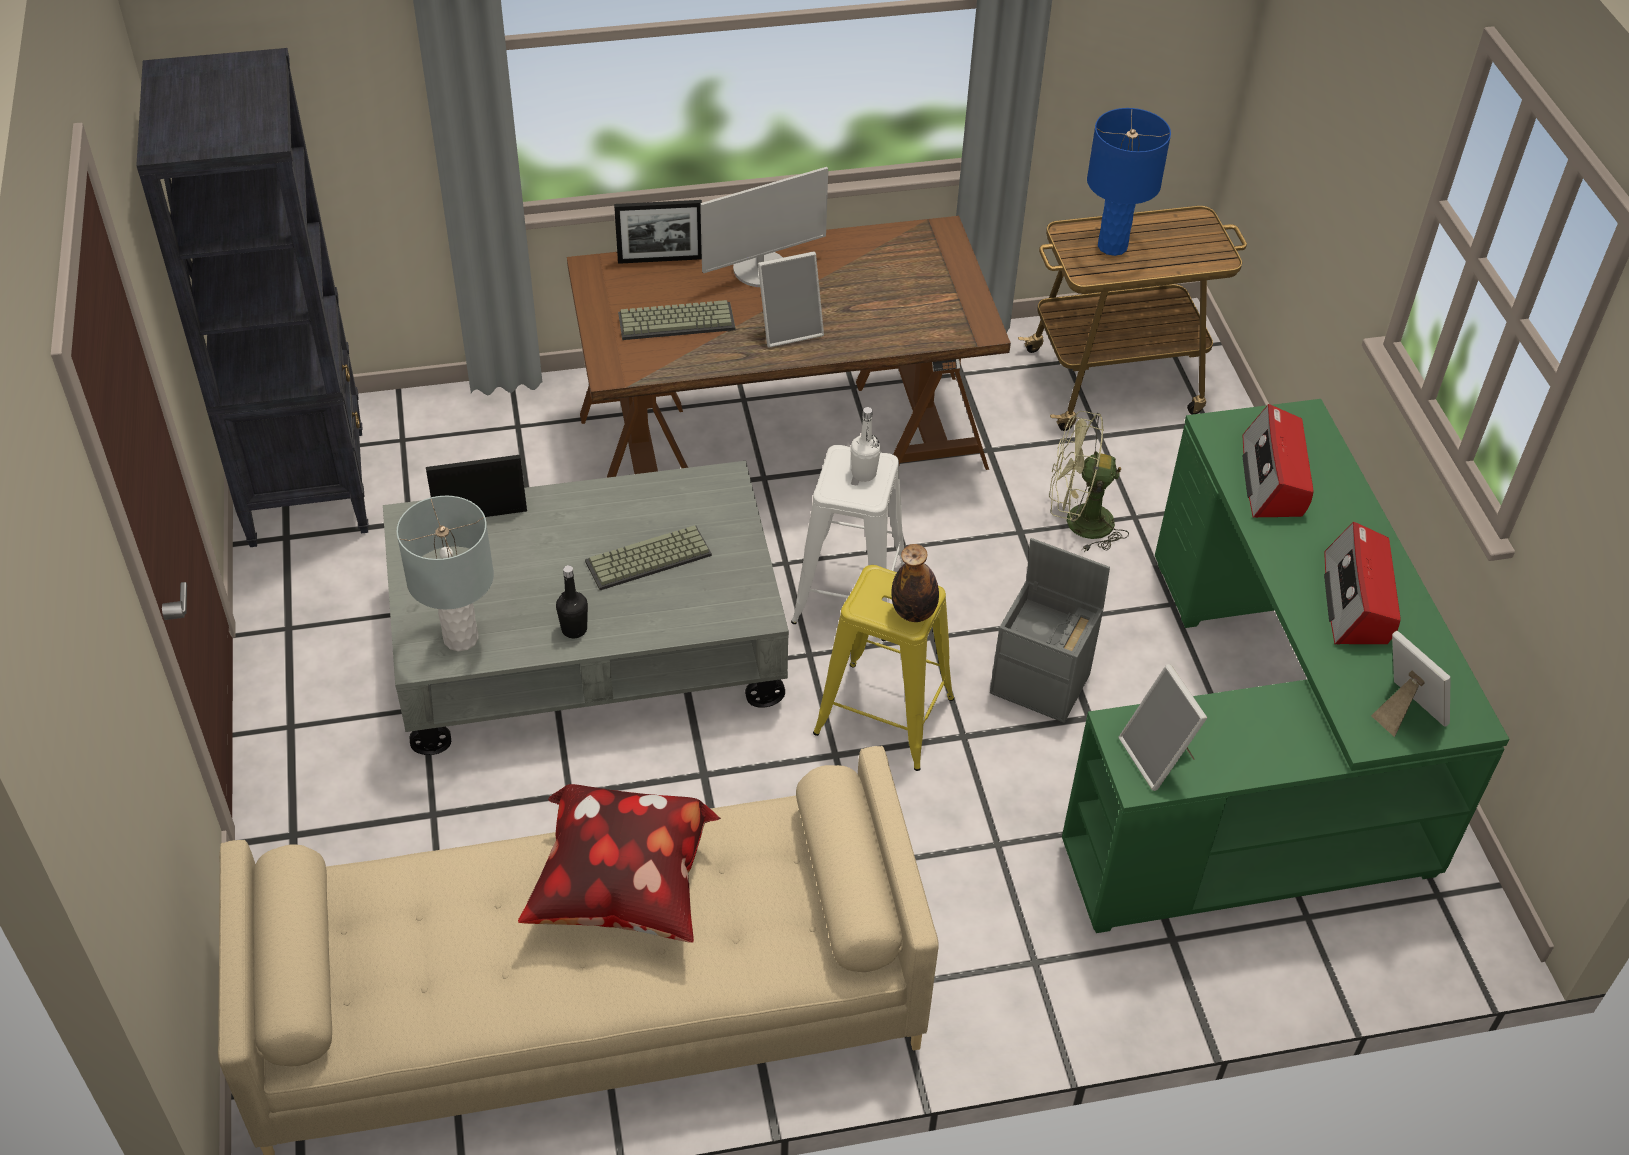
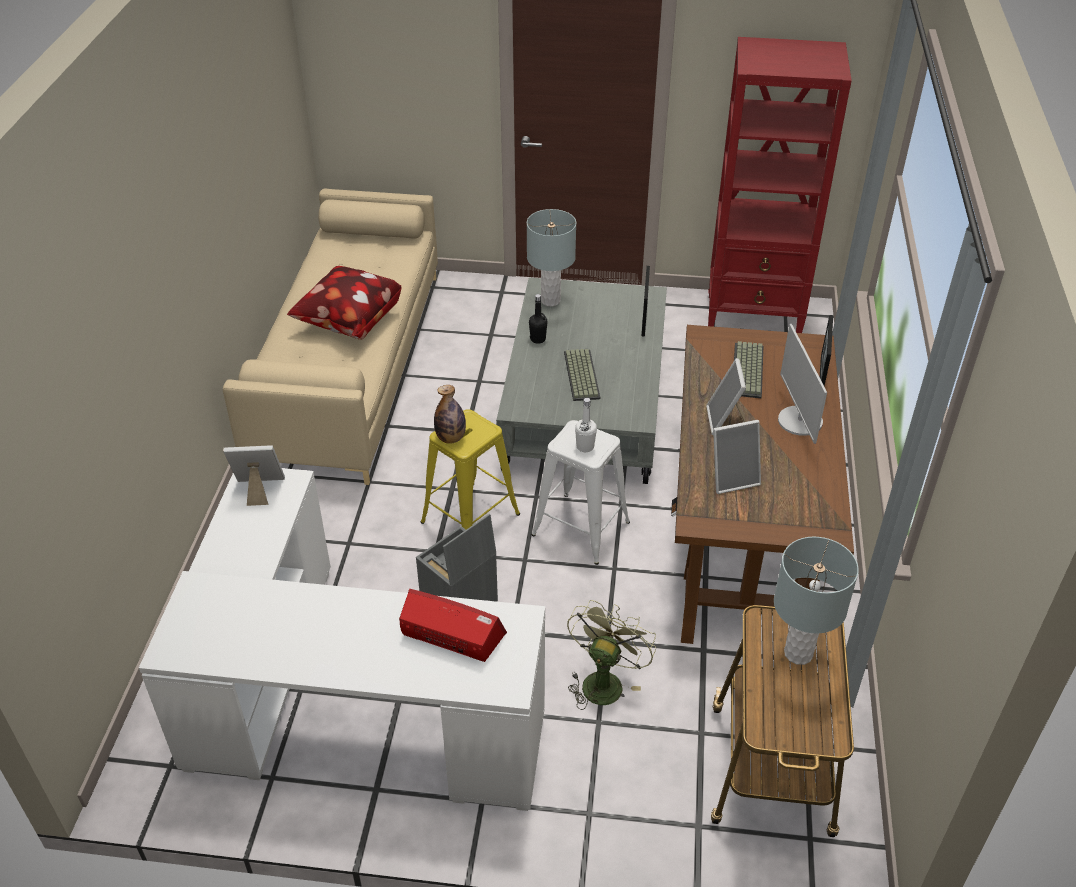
camera: 110 degrees right, 5 degrees down
black bookcase [136,48,369,547] -> red bookcase [708,37,852,333]
green desk [1062,399,1509,933] -> white desk [139,468,545,811]
blue table lamp [1087,108,1171,256] -> grey table lamp [774,537,859,665]
radio [1324,522,1401,644] -> none
picture frame [1371,631,1451,737] -> picture frame moved to [713,420,761,494]

